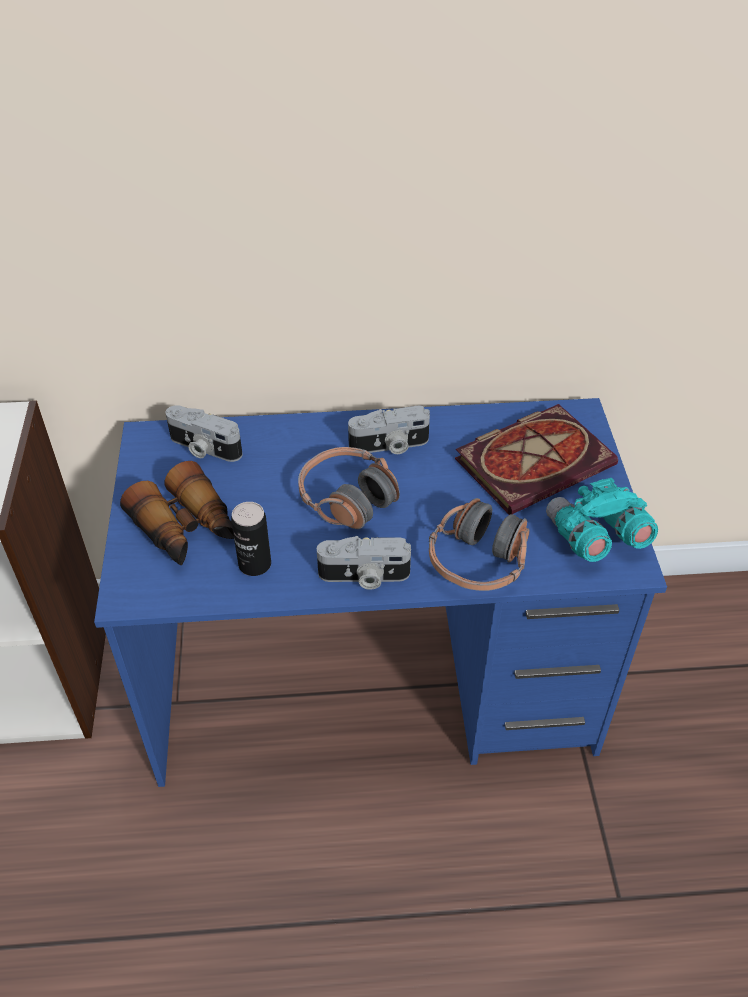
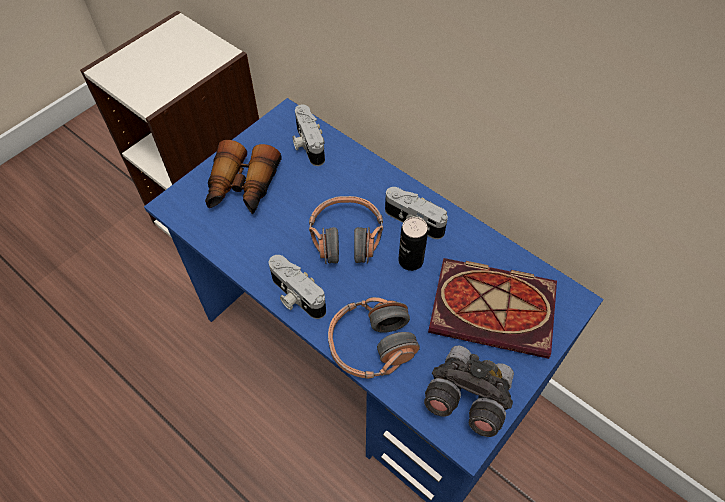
camera: 45 degrees right, 10 degrees up
can [231,502,271,576] -> can moved to [398,217,428,271]
turquoise binoculars [546,478,658,562] -> grey binoculars [424,345,514,437]

